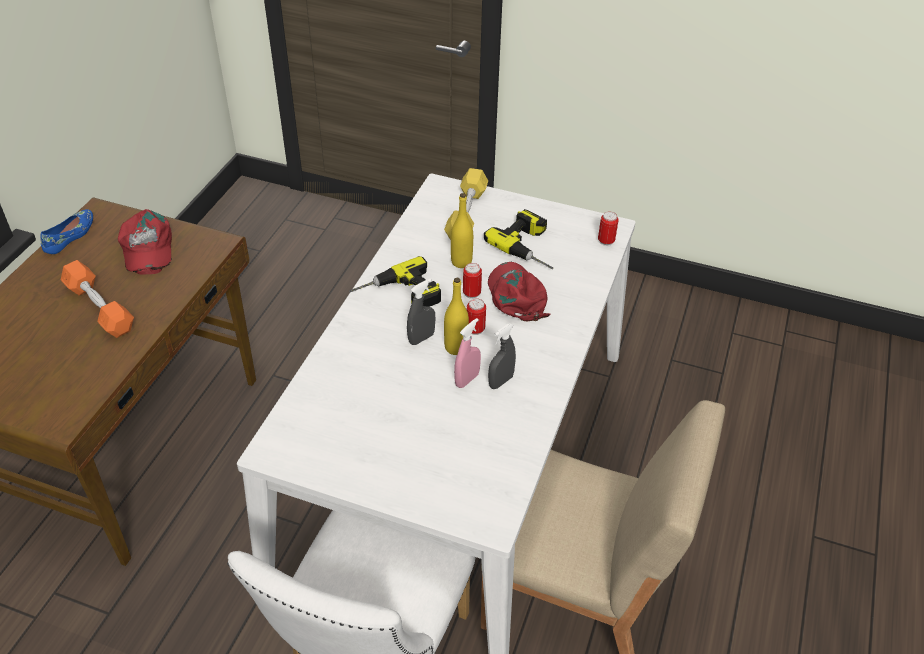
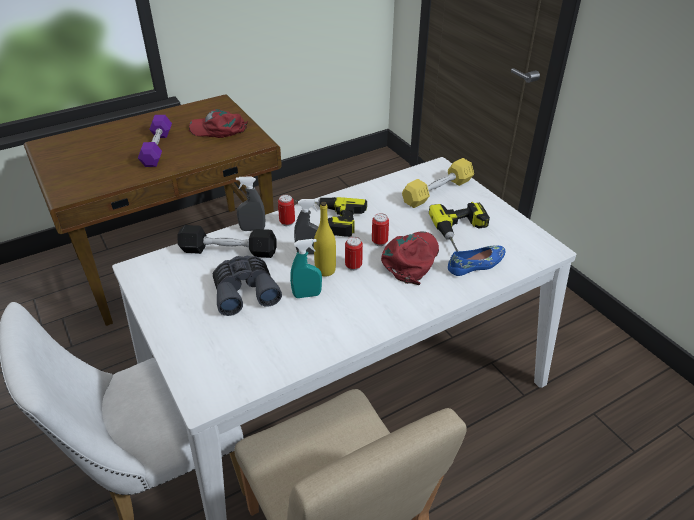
camera: 40 degrees right, 5 degrees down
blue shoe [40,209,93,254] -> blue shoe moved to [448,246,505,276]
orange dumbbell [61,260,134,338] -> purple dumbbell [138,115,172,167]
red cap [118,209,172,275] -> red cap turned 75 degrees clockwise [189,109,248,138]
yellow bottle [451,193,473,268] -> none
pink spray bottle [454,318,481,388] -> turquoise spray bottle [290,239,322,298]
grey spray bottle [488,323,516,389] -> grey spray bottle moved to [236,176,265,231]
can [598,212,619,246] -> can moved to [278,195,295,226]
none -> black dumbbell [178,225,277,258]
none -> grey binoculars [213,256,282,316]

